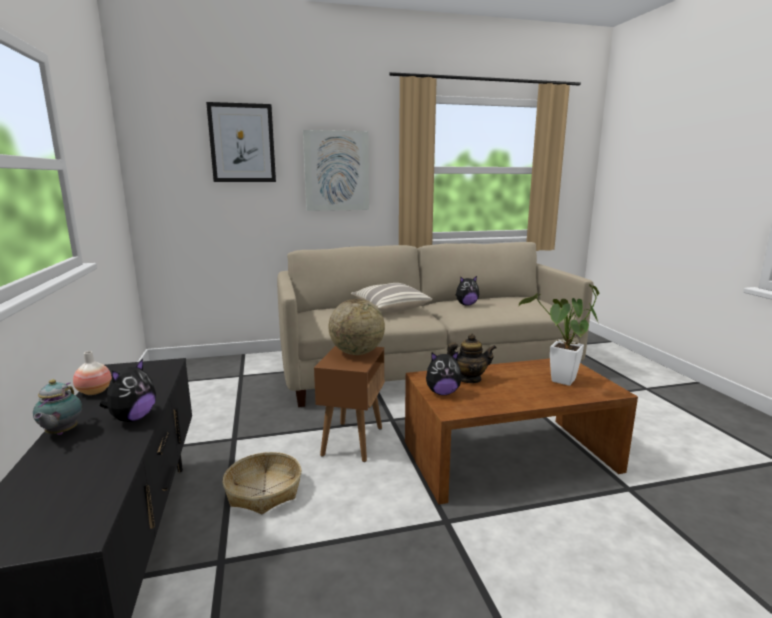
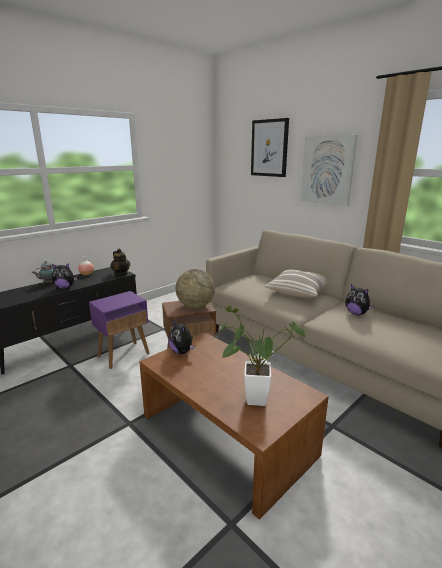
camera: 60 degrees right, 5 degrees up
basket [223,452,301,514] -> purple side table [89,291,149,369]
teapot [447,334,497,383] -> teapot moved to [110,249,130,276]

